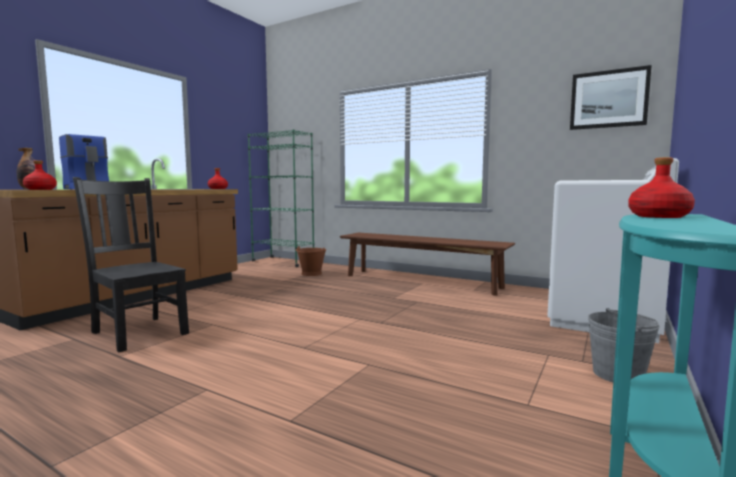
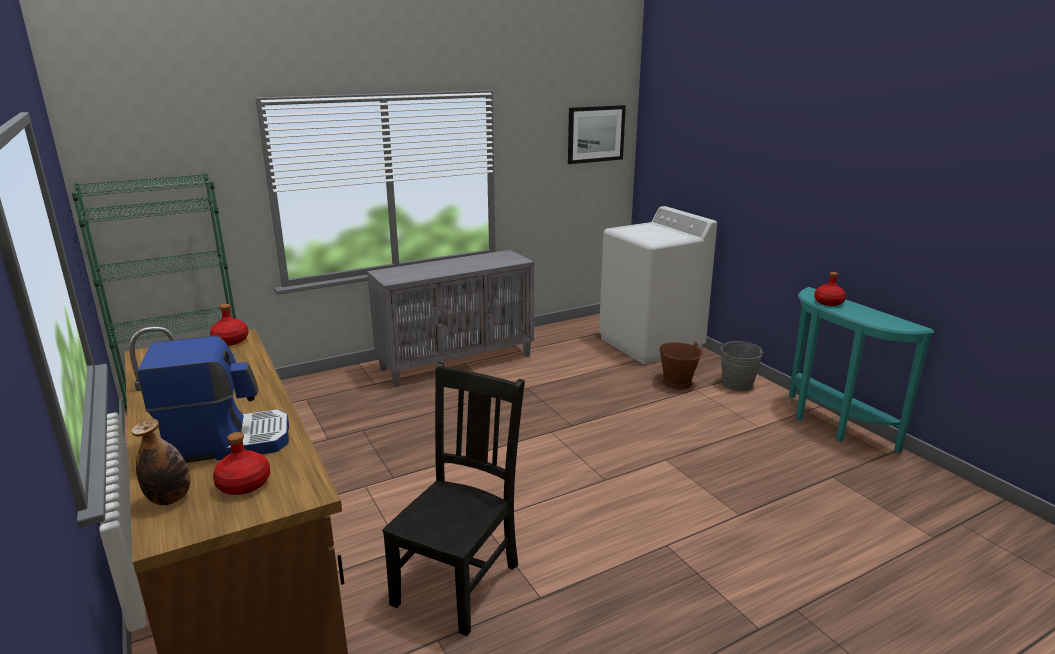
camera: 60 degrees left, 15 degrees up
black chair [73,177,189,352] -> black chair turned 135 degrees clockwise [382,362,525,636]
brown bucket [296,246,326,276] -> brown bucket moved to [659,342,703,390]
brown bench [340,233,515,295] -> grey cabinet [367,250,534,387]

